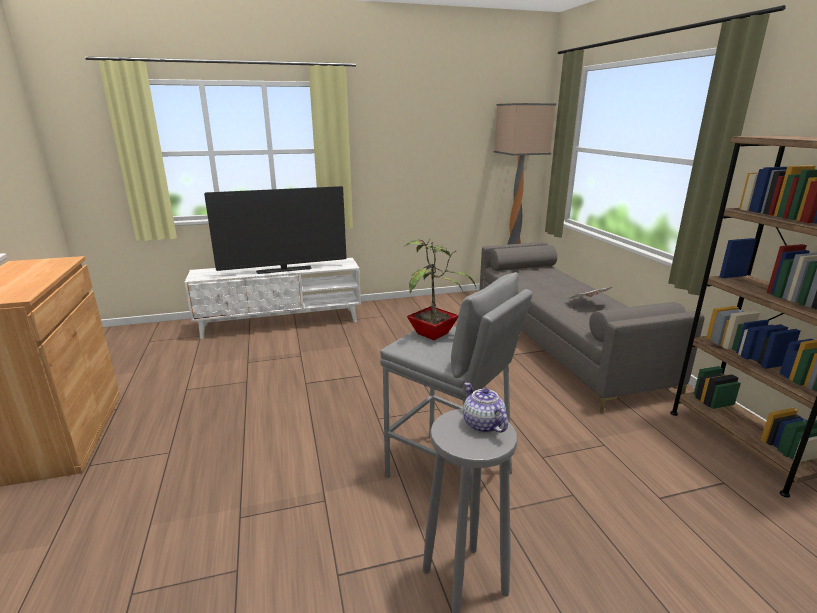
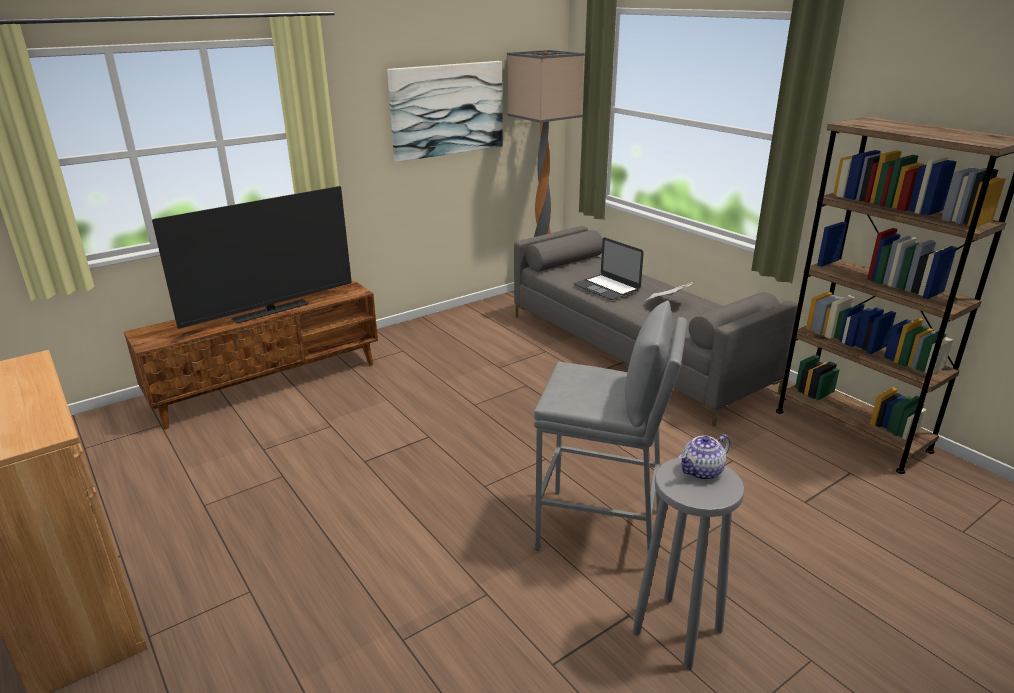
camera: 20 degrees left, 5 degrees up
white tv stand [185,258,361,339] -> brown tv stand [124,278,378,429]
potted plant [404,237,476,340] -> none
teapot [463,383,508,433] -> teapot turned 75 degrees counterclockwise [679,434,730,480]
none -> picture [387,61,503,162]
none -> laptop [573,237,644,300]

